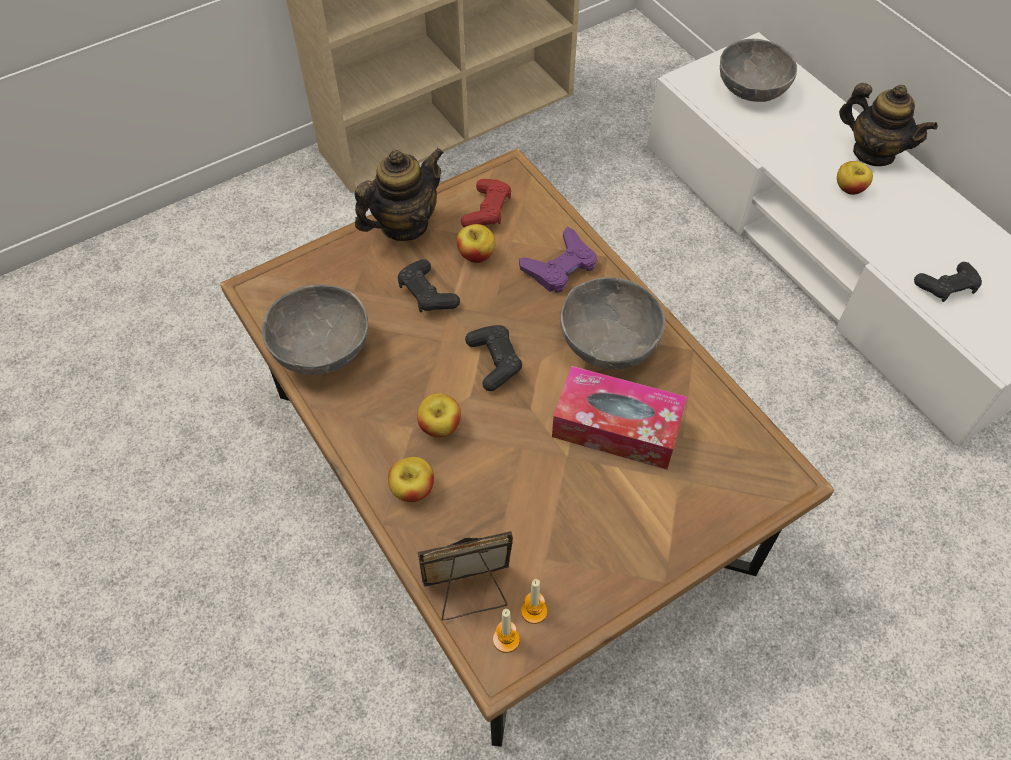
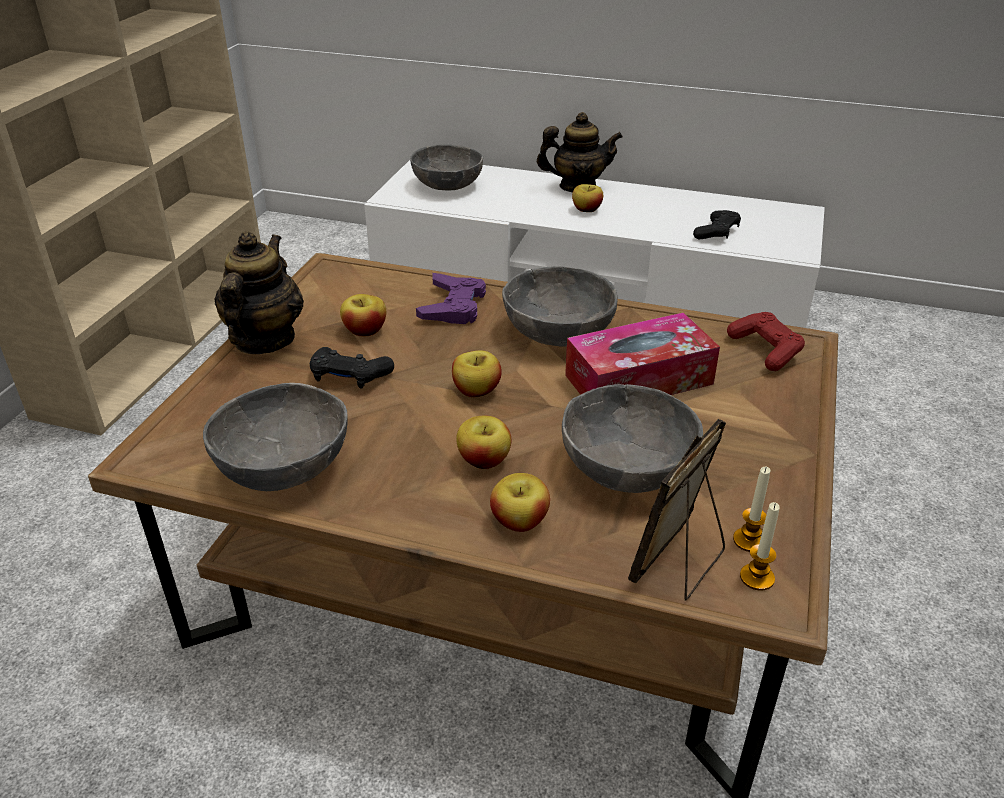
camera: 40 degrees left, 20 degrees down
red game controller [461,179,511,227] -> red game controller moved to [727,312,805,371]
black game controller [465,325,522,391] -> apple [452,350,502,397]
none -> grey bowl [562,384,703,493]

